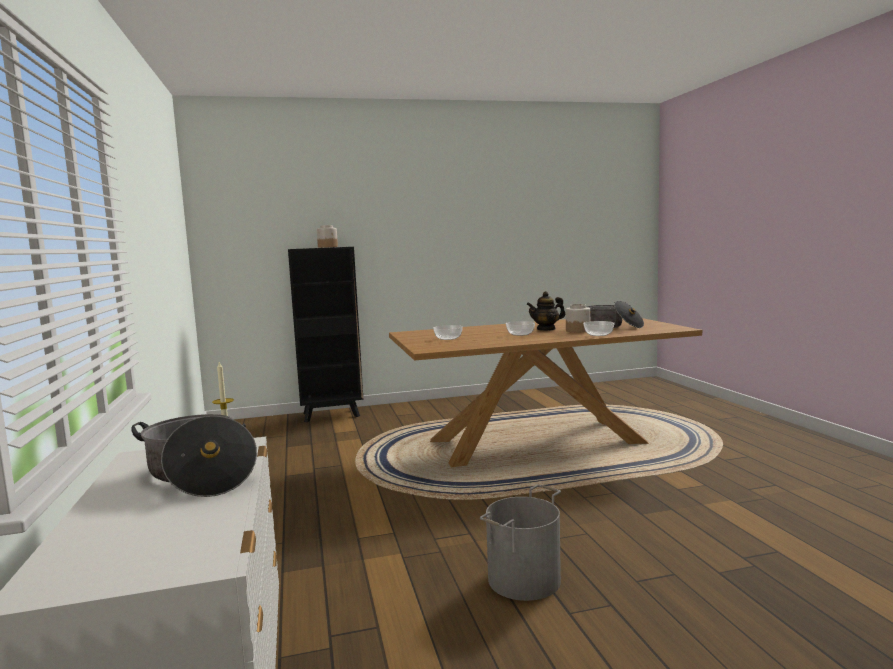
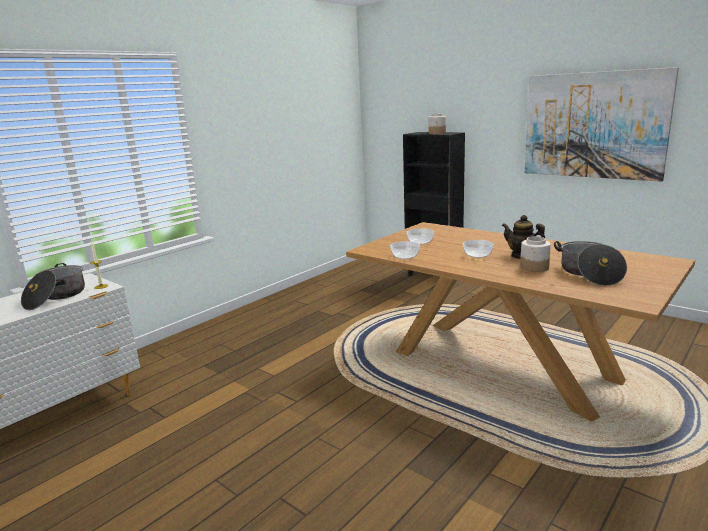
camera: 55 degrees right, 10 degrees up
grey bucket [480,484,561,601] -> none
bowl [583,321,615,336] -> bowl moved to [390,241,420,259]
none -> picture [524,67,679,182]

